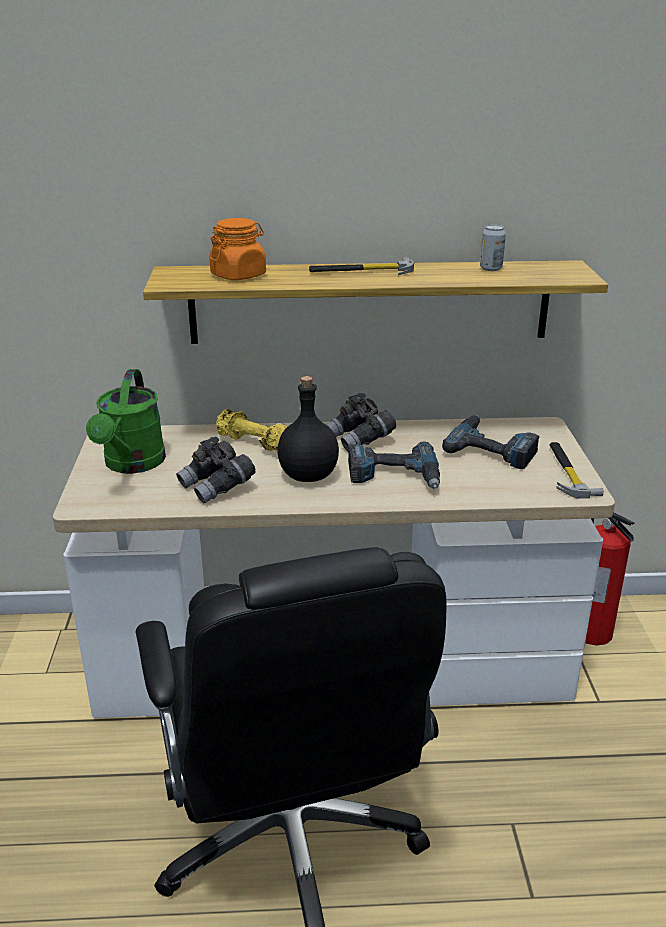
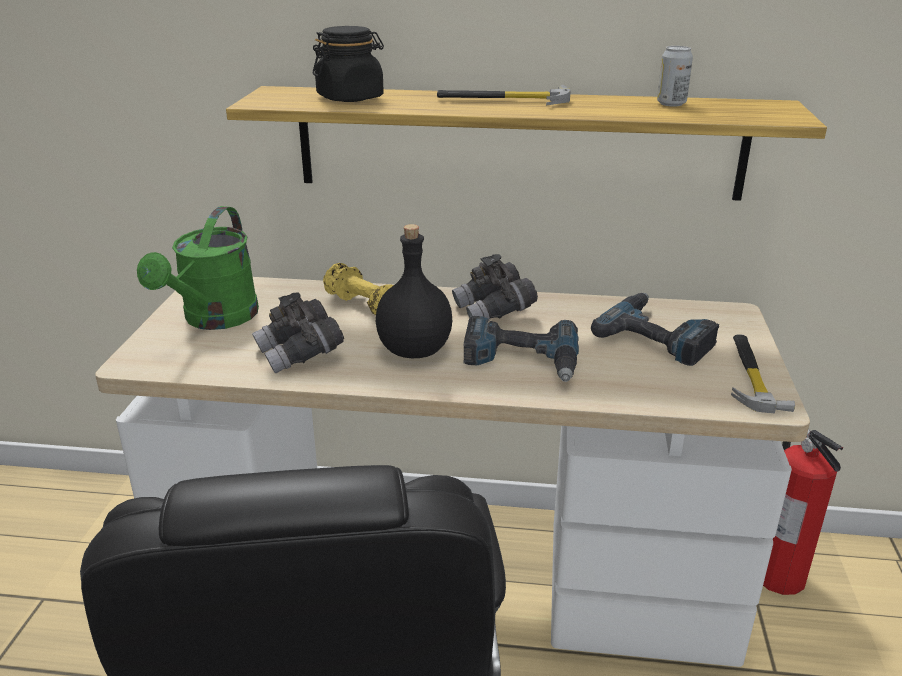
camera: 10 degrees right, 0 degrees up
orange jar [209,218,266,280] -> black jar [313,26,384,102]

